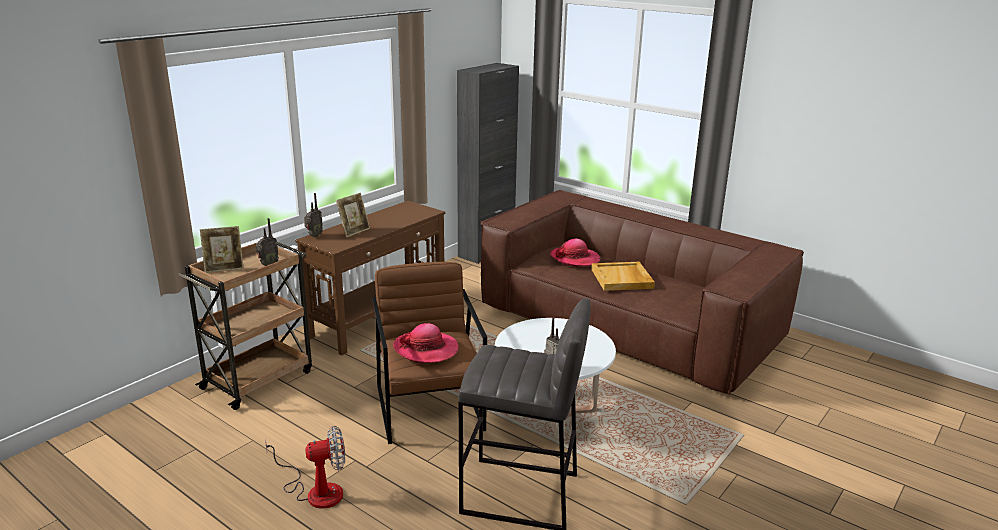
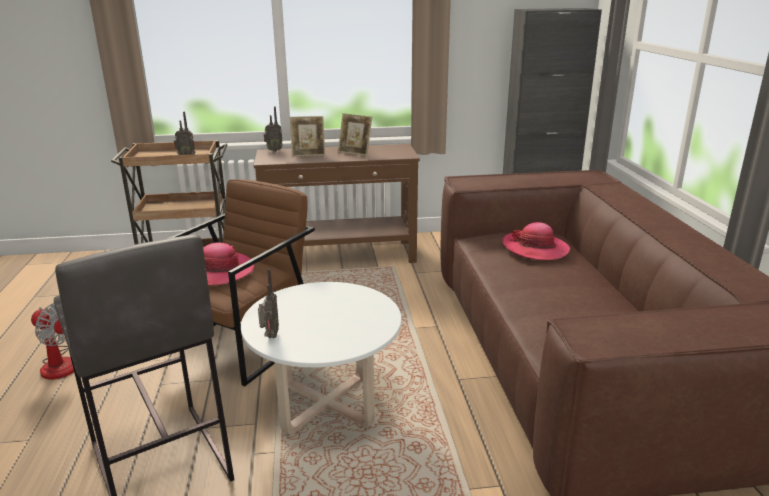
camera: 45 degrees right, 0 degrees up
picture frame [200,226,244,273] -> picture frame moved to [338,113,372,156]
beige tray [591,262,655,291] -> none

